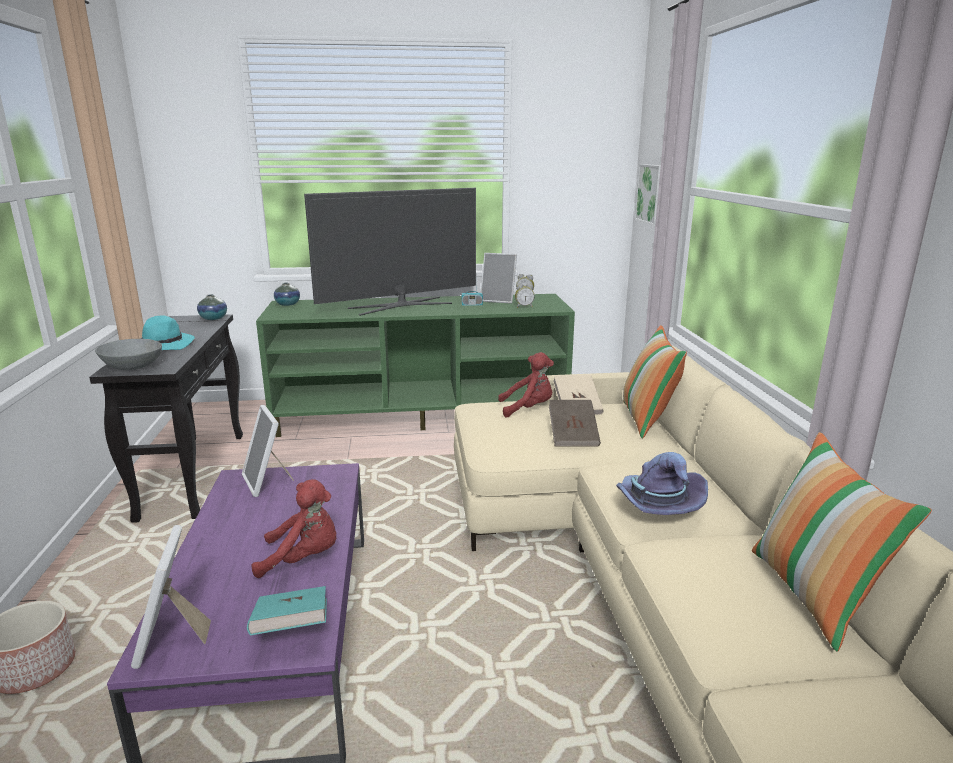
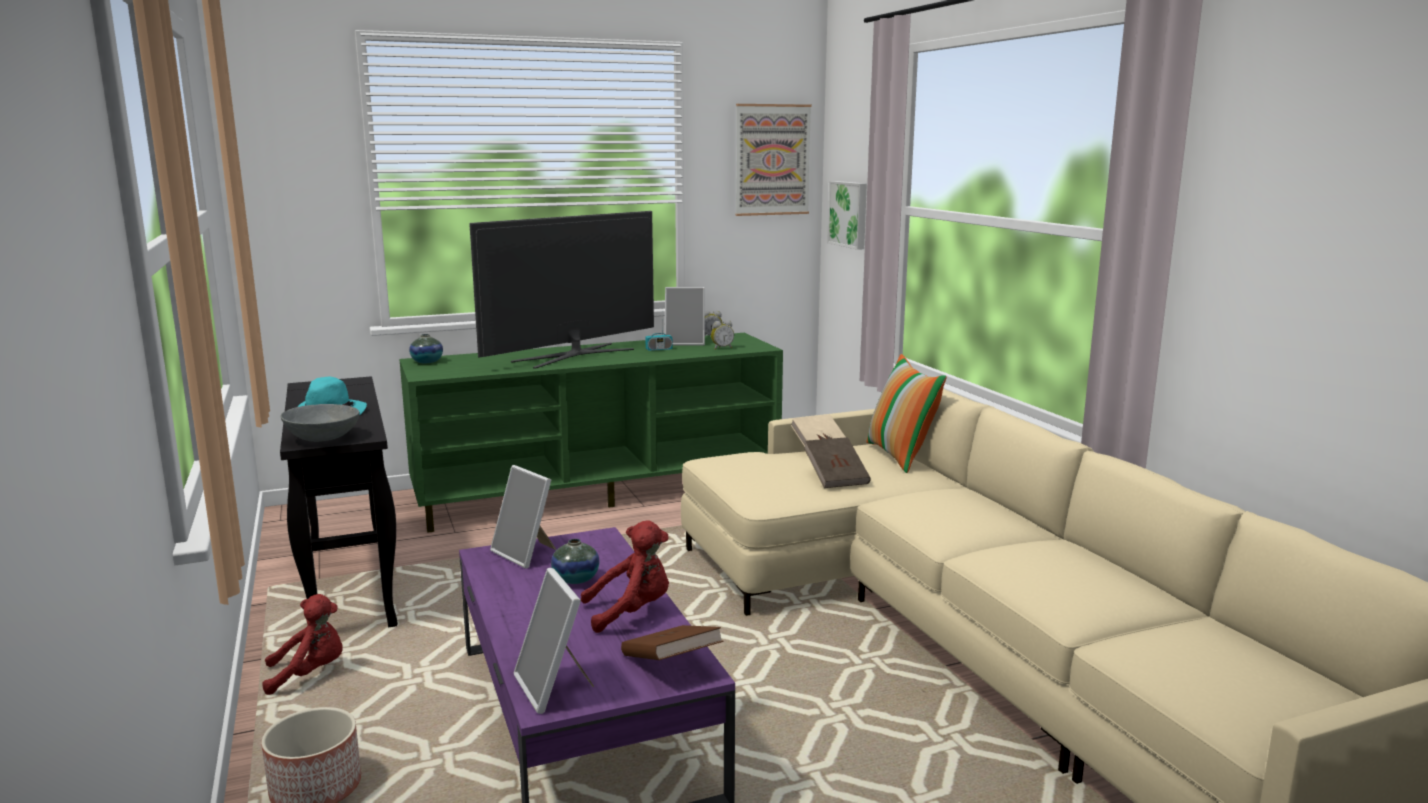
camera: 15 degrees left, 5 degrees down
vase [197,294,227,320] -> vase moved to [551,539,600,584]
turquoise book [247,586,327,635] -> brown book [621,625,724,660]
red plush toy [498,352,554,418] -> red plush toy moved to [263,594,342,695]
purple hat [616,452,708,515] -> none
pillow [752,432,932,652] -> none
none -> picture [735,104,812,216]

